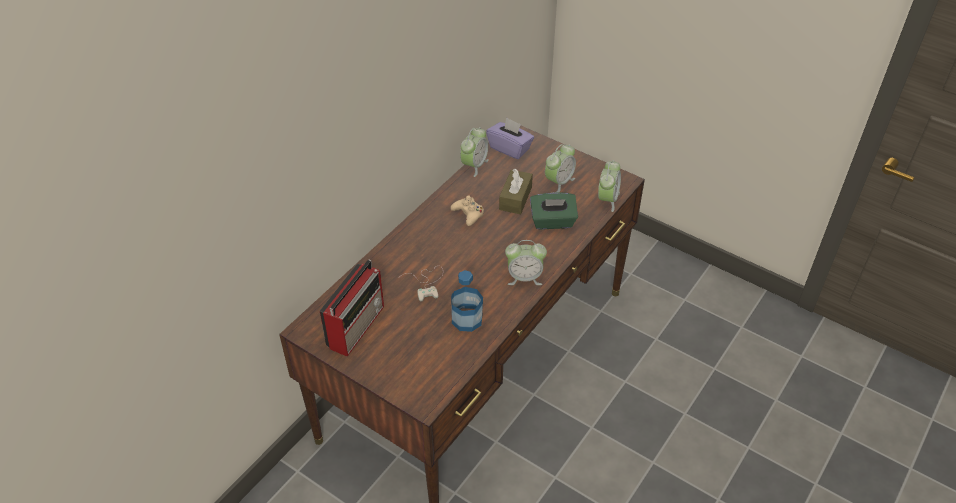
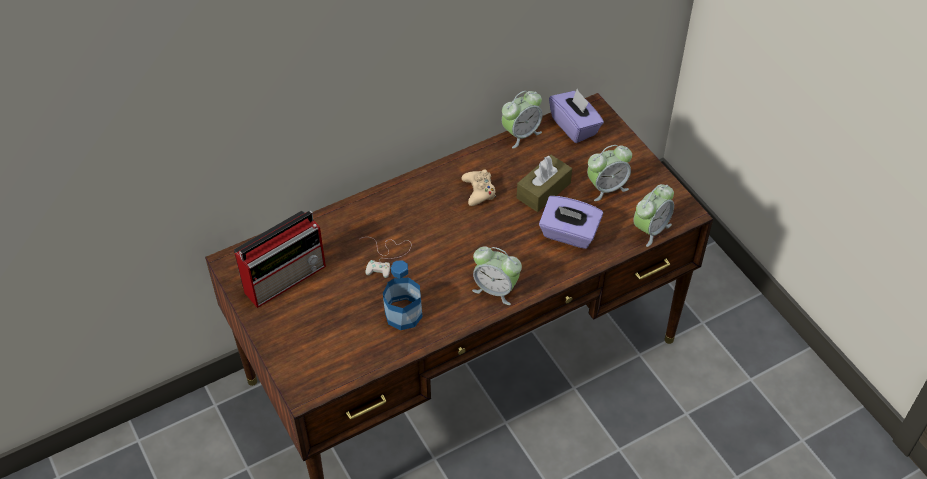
camera: 25 degrees right, 5 degrees up
green tissue box [530,193,578,229] -> purple tissue box [539,196,603,249]

